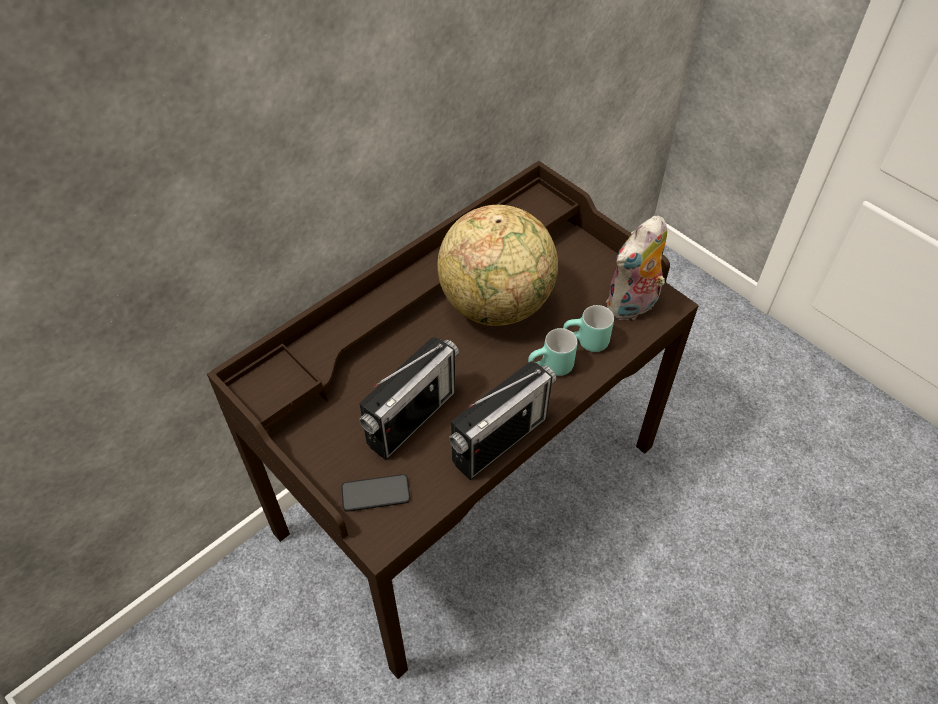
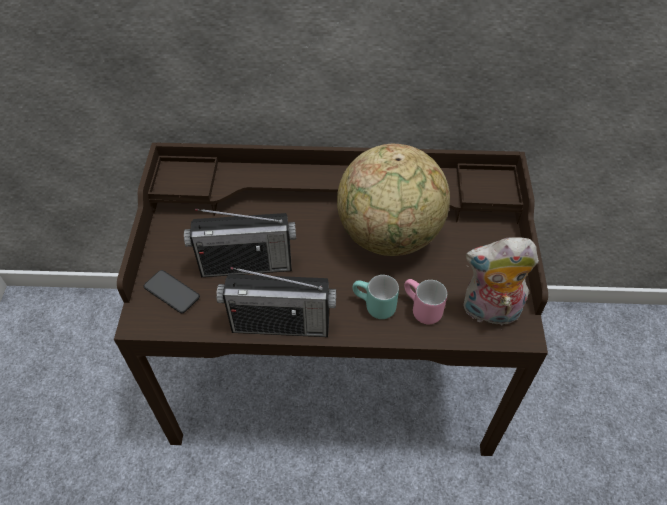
camera: 45 degrees right, 0 degrees up
turquoise mug [563,305,614,352] -> pink mug [404,279,447,324]

